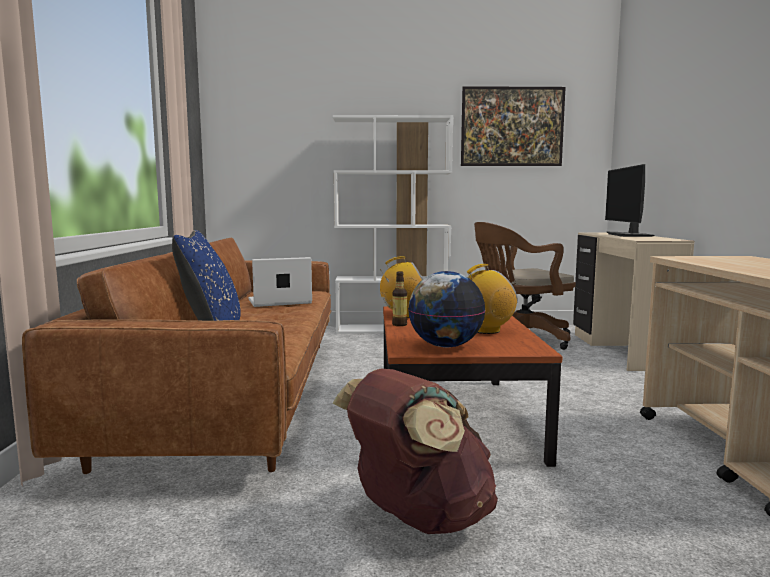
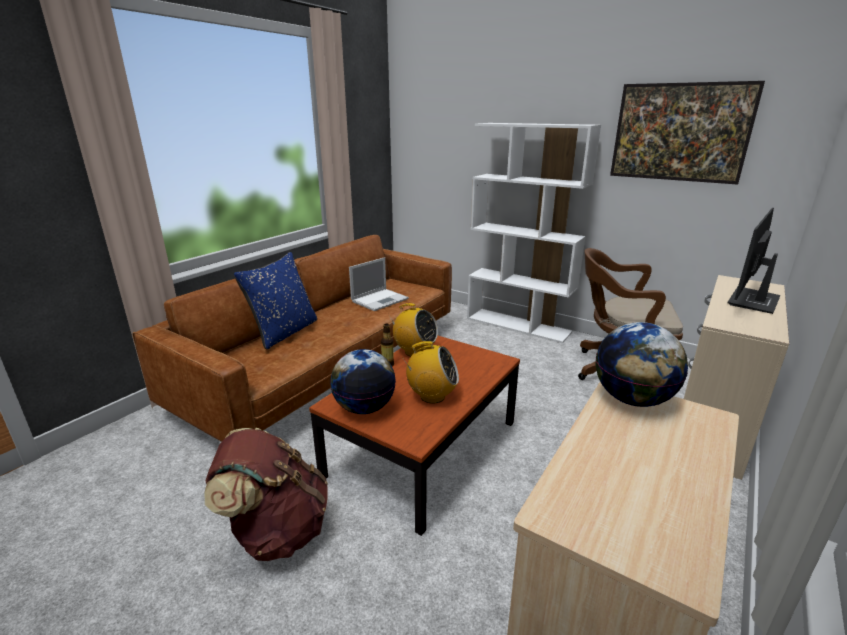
camera: 35 degrees right, 15 degrees up
laptop [249,257,312,307] -> laptop turned 120 degrees clockwise [349,257,409,311]
none -> globe [596,322,688,407]

